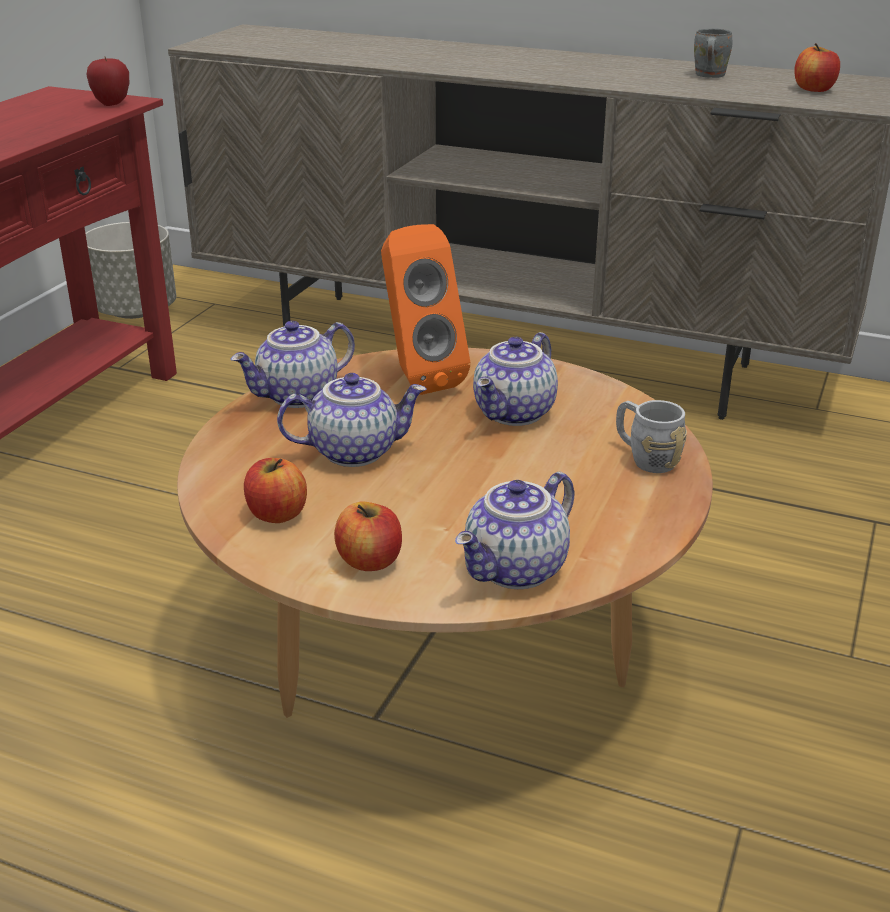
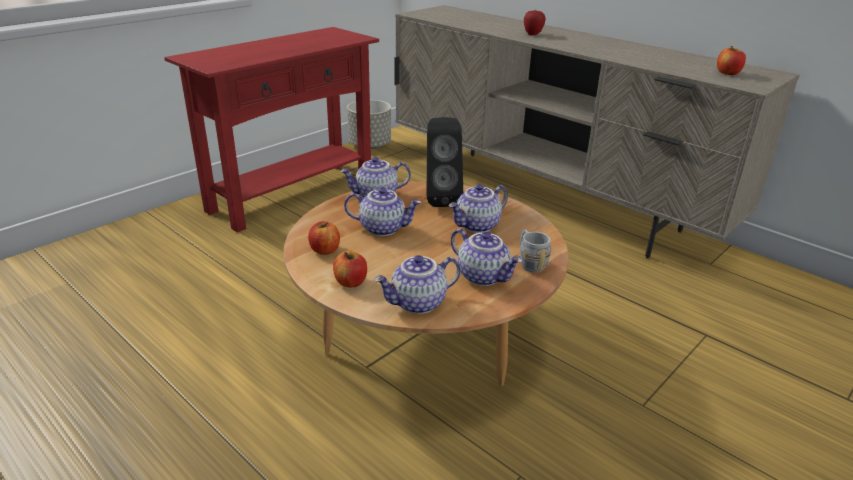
camera: 20 degrees right, 0 degrees up
apple [86,57,129,106] -> apple moved to [524,9,546,35]
orange speaker [381,224,470,395] -> black speaker [426,117,463,207]
grey mug [694,28,732,78] -> none
none -> teapot [451,229,522,286]

